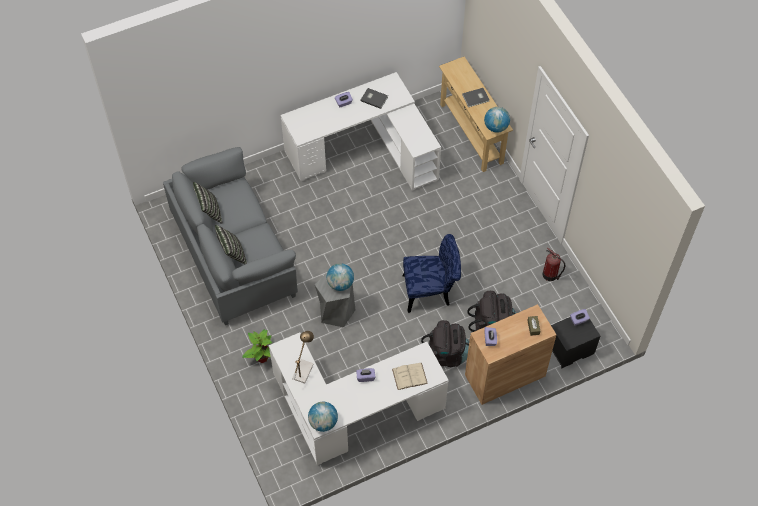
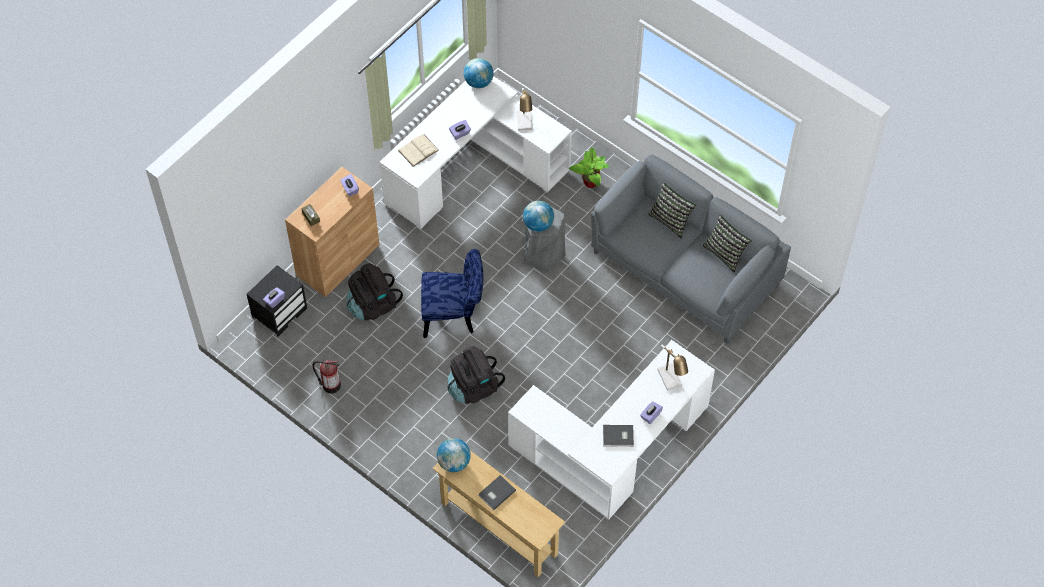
camera: 155 degrees right, 0 degrees up
blue chair [403,234,461,313] -> blue chair turned 150 degrees counterclockwise [421,249,483,338]
black backpack [421,320,469,367] -> black backpack moved to [447,346,505,404]
none -> table lamp [657,345,688,391]

